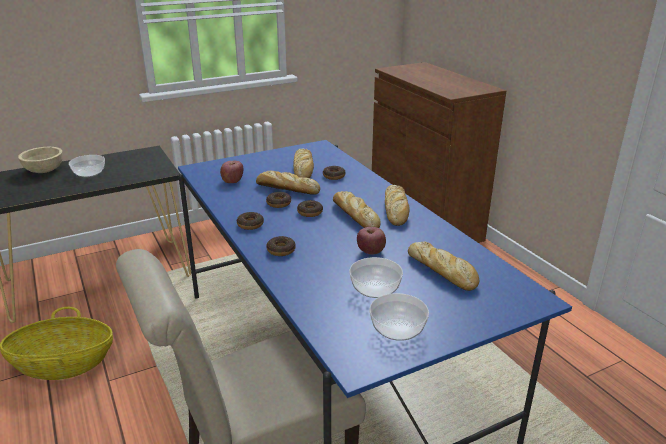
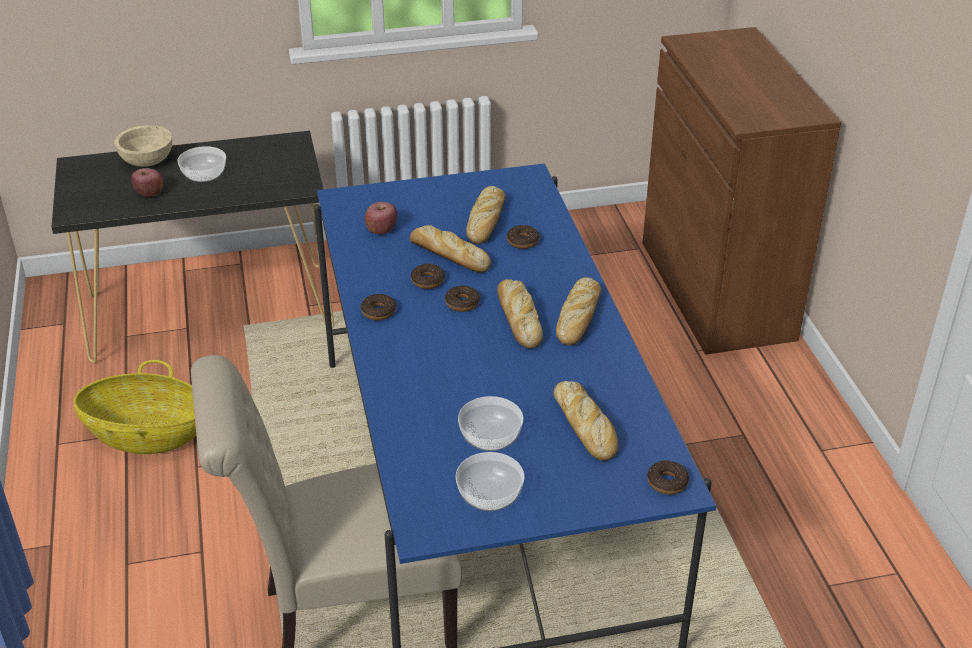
camera: 15 degrees right, 10 degrees up
donut [266,236,296,256] -> donut moved to [647,460,689,495]
apple [357,227,386,255] -> apple moved to [131,168,163,197]

